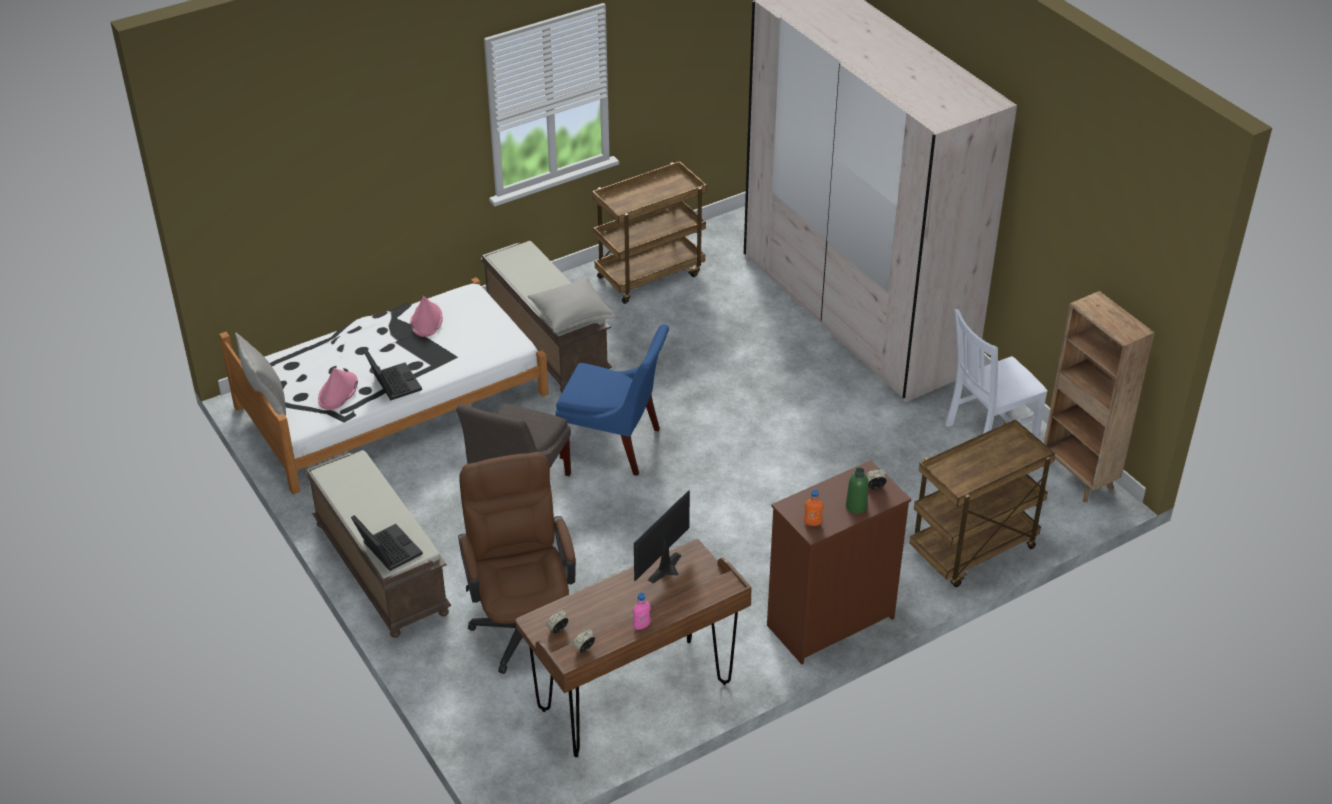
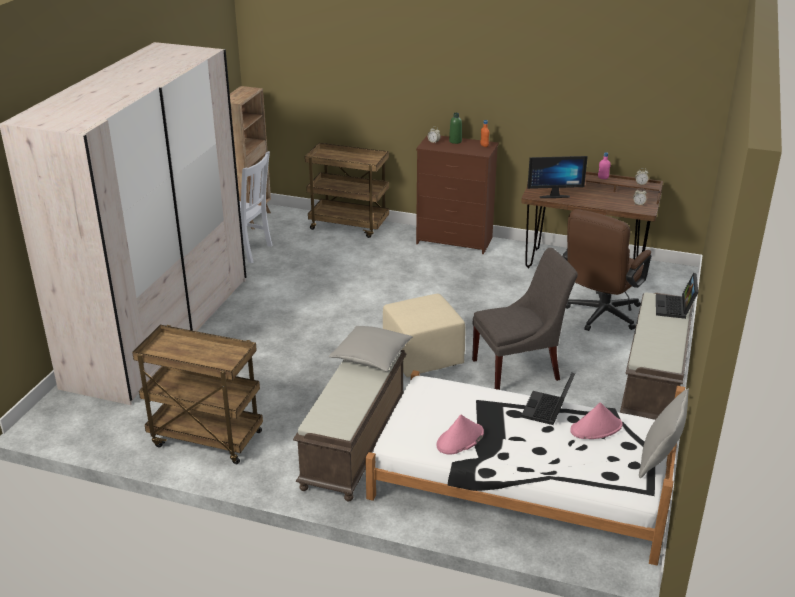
camera: 130 degrees left, 10 degrees down
blue chair [556,324,669,476] -> beige ottoman [383,294,465,377]

